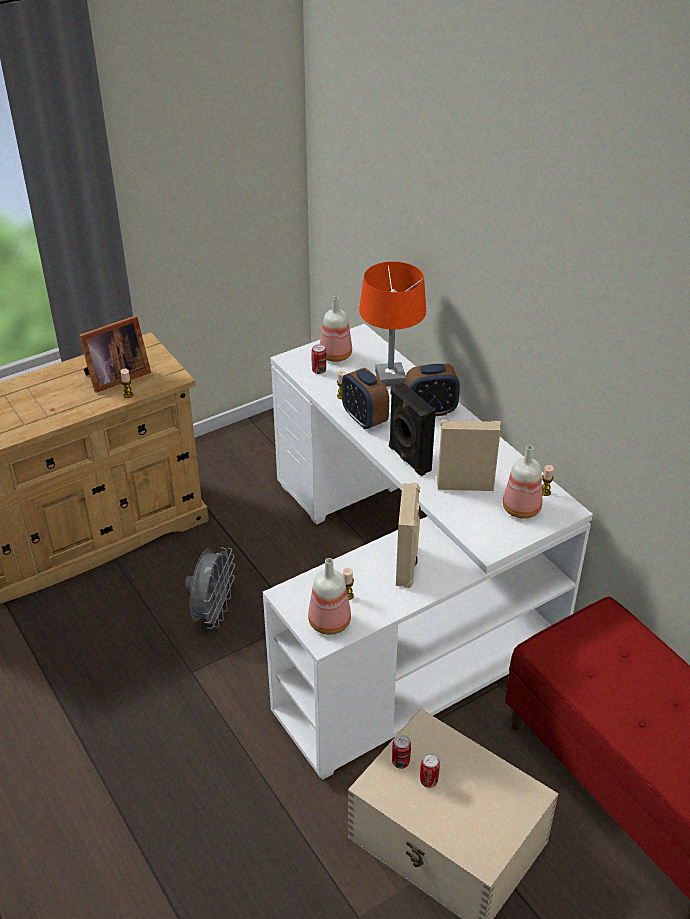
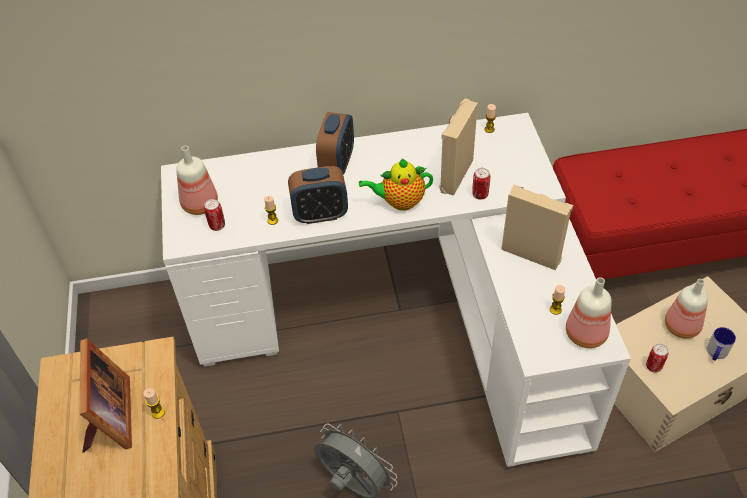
camera: 65 degrees left, 10 degrees up
orange table lamp [359,261,426,387] -> none
black speaker [389,382,436,476] -> teapot [359,158,433,211]
can [420,753,440,788] -> can moved to [472,168,490,200]
bottle [503,445,542,519] -> bottle moved to [665,279,708,339]
none -> mug [707,327,736,361]

